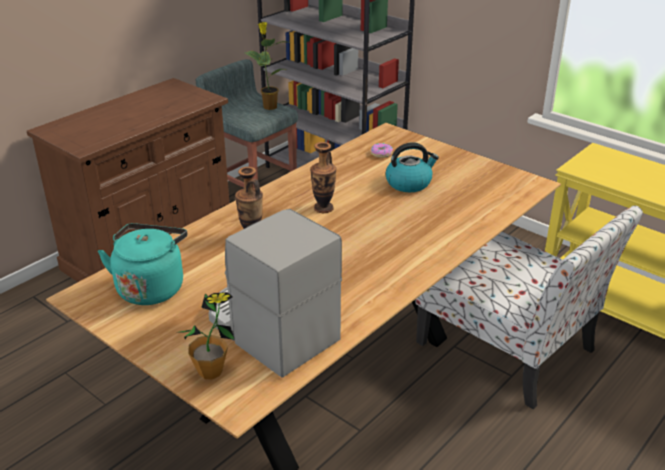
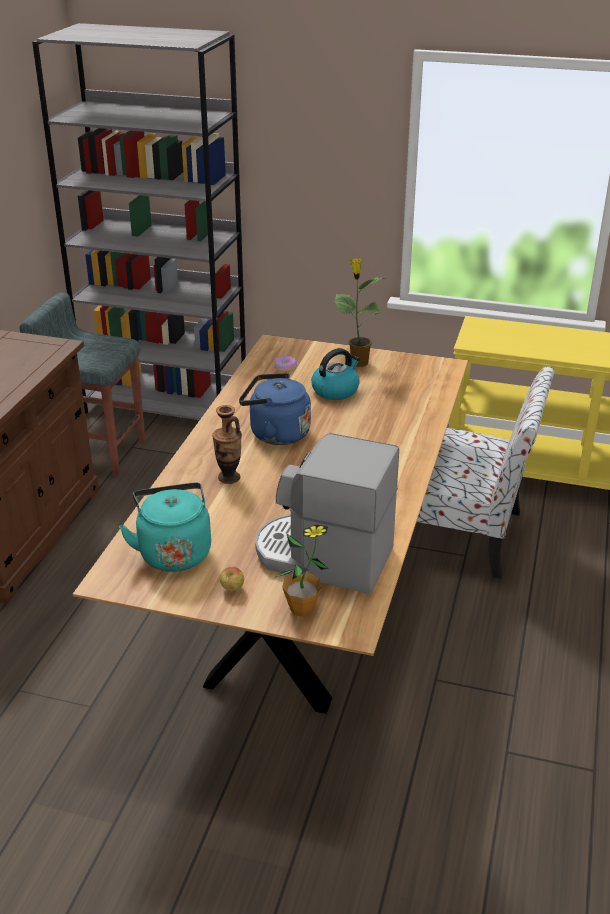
camera: 25 degrees left, 0 degrees up
potted plant [245,22,289,110] -> potted plant moved to [332,258,385,367]
vase [310,142,336,213] -> blue kettle [239,373,311,445]
none -> apple [220,567,244,591]

